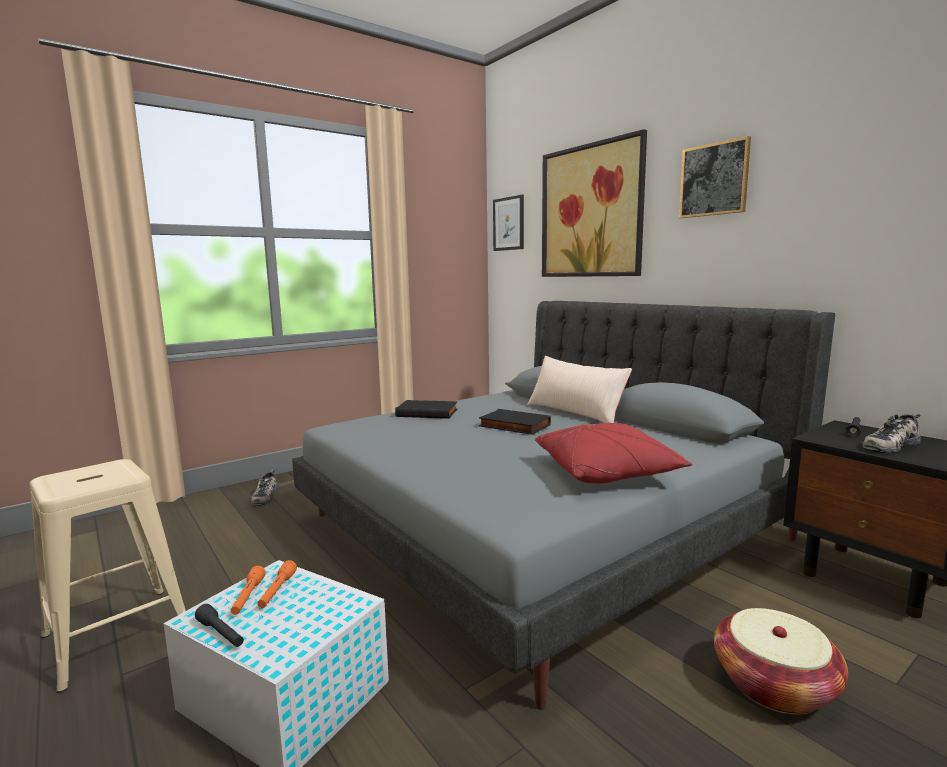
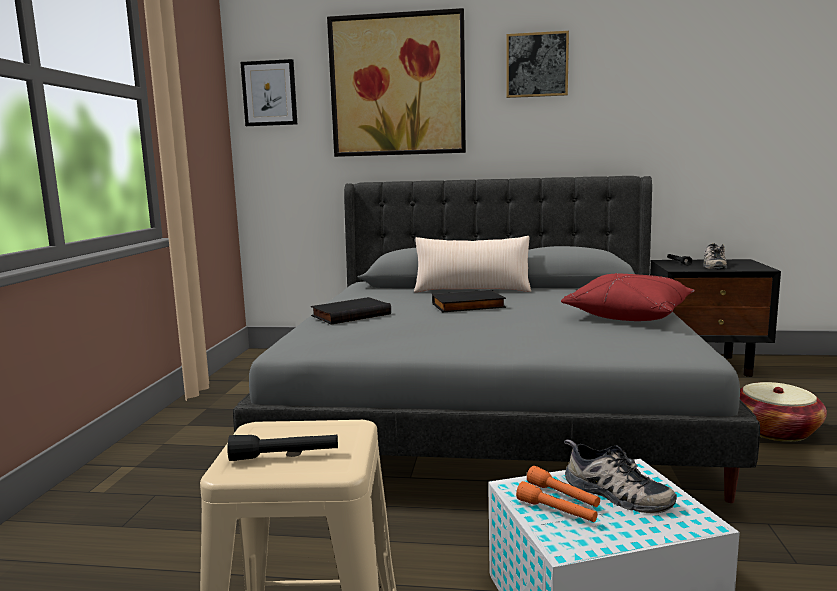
camera: 45 degrees left, 0 degrees up
black flashlight [195,604,244,647] -> black flashlight moved to [227,435,338,461]
shoe [251,470,279,506] -> shoe moved to [564,439,677,514]

